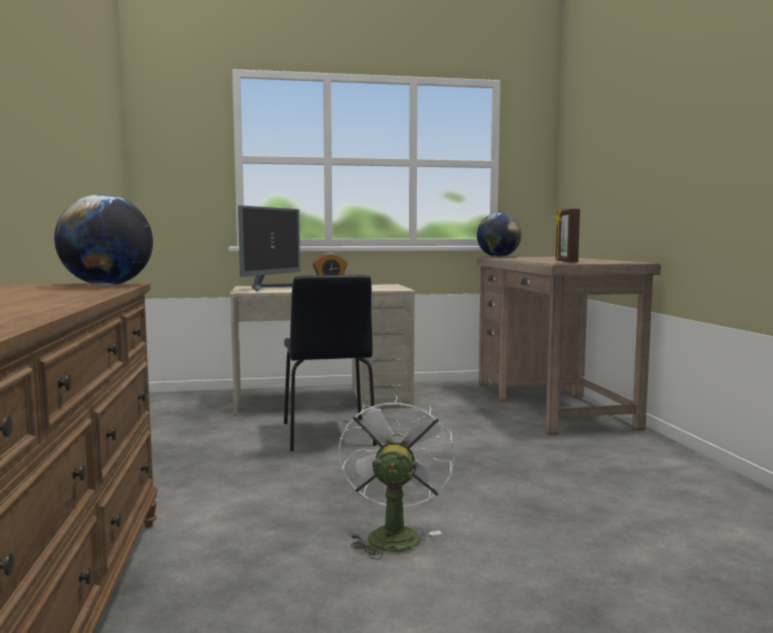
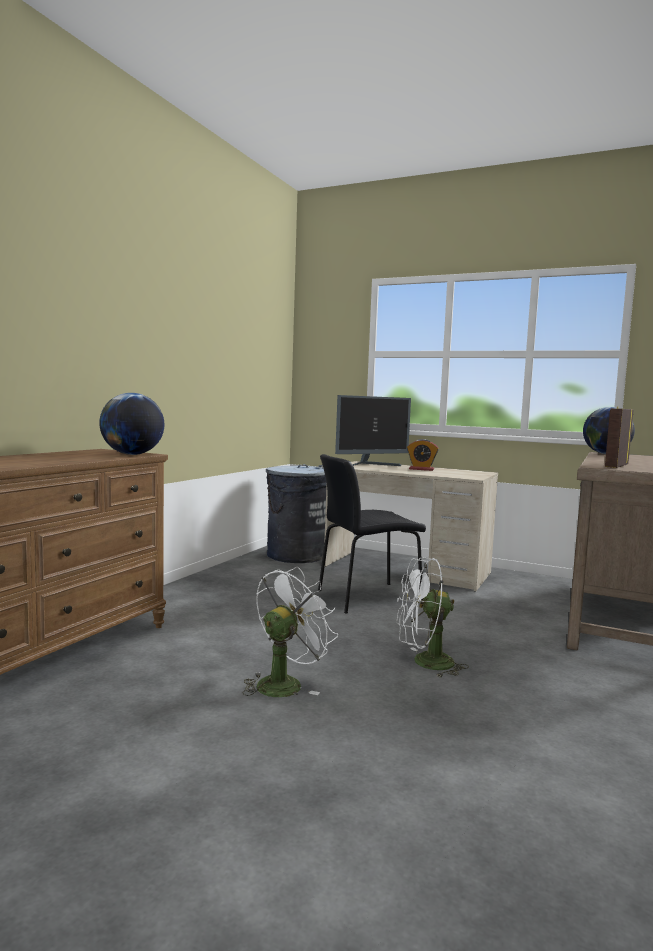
camera: 35 degrees right, 0 degrees up
black chair [284,275,377,451] -> black chair turned 45 degrees clockwise [318,454,426,614]
none -> grey trash can [266,464,327,563]
none -> white fan [396,557,469,678]

